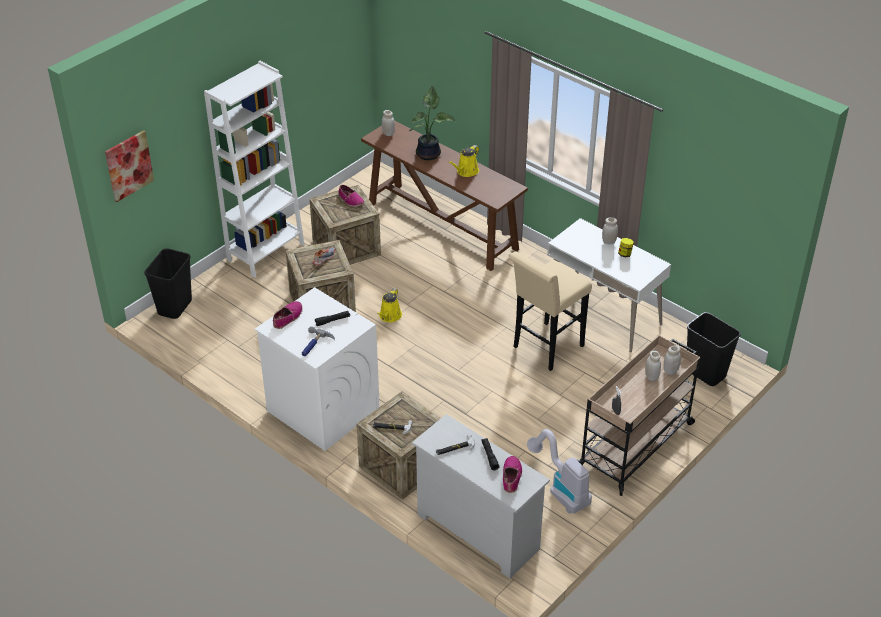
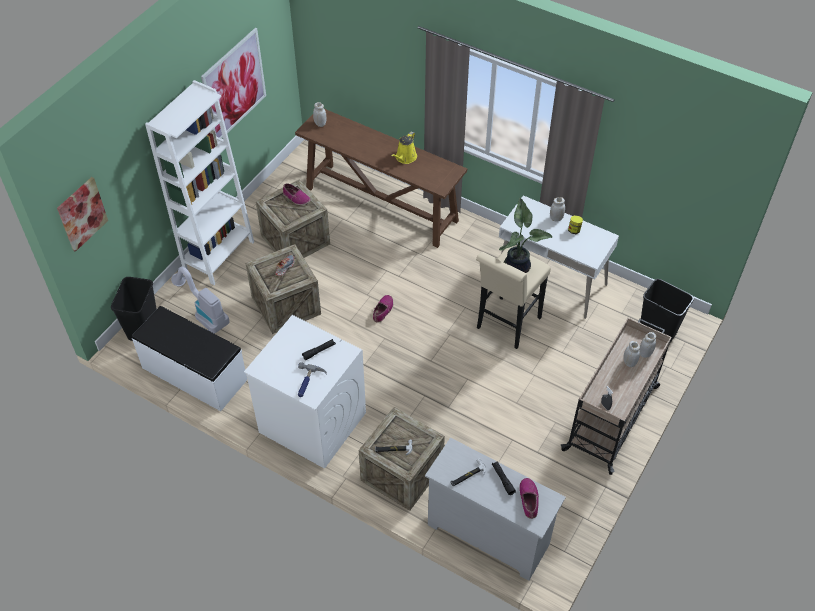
camera: 10 degrees left, 10 degrees up
shoe [273,301,303,329] -> shoe moved to [373,295,393,323]
yellow watering can [377,288,402,323] -> none
potted plant [409,86,455,160] -> potted plant moved to [499,198,552,273]
vacuum cleaner [527,429,592,514] -> vacuum cleaner moved to [171,267,230,333]
none -> white bench [132,306,247,411]
none -> picture [201,28,266,139]

